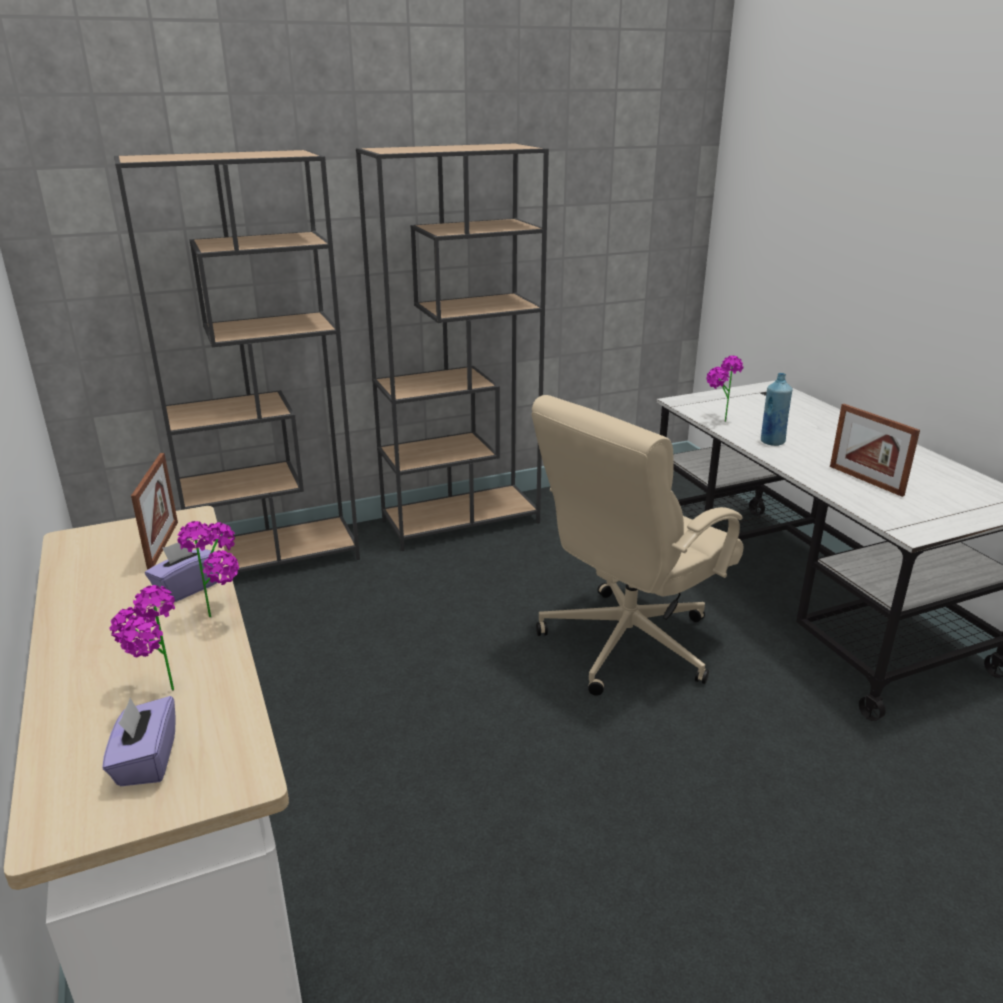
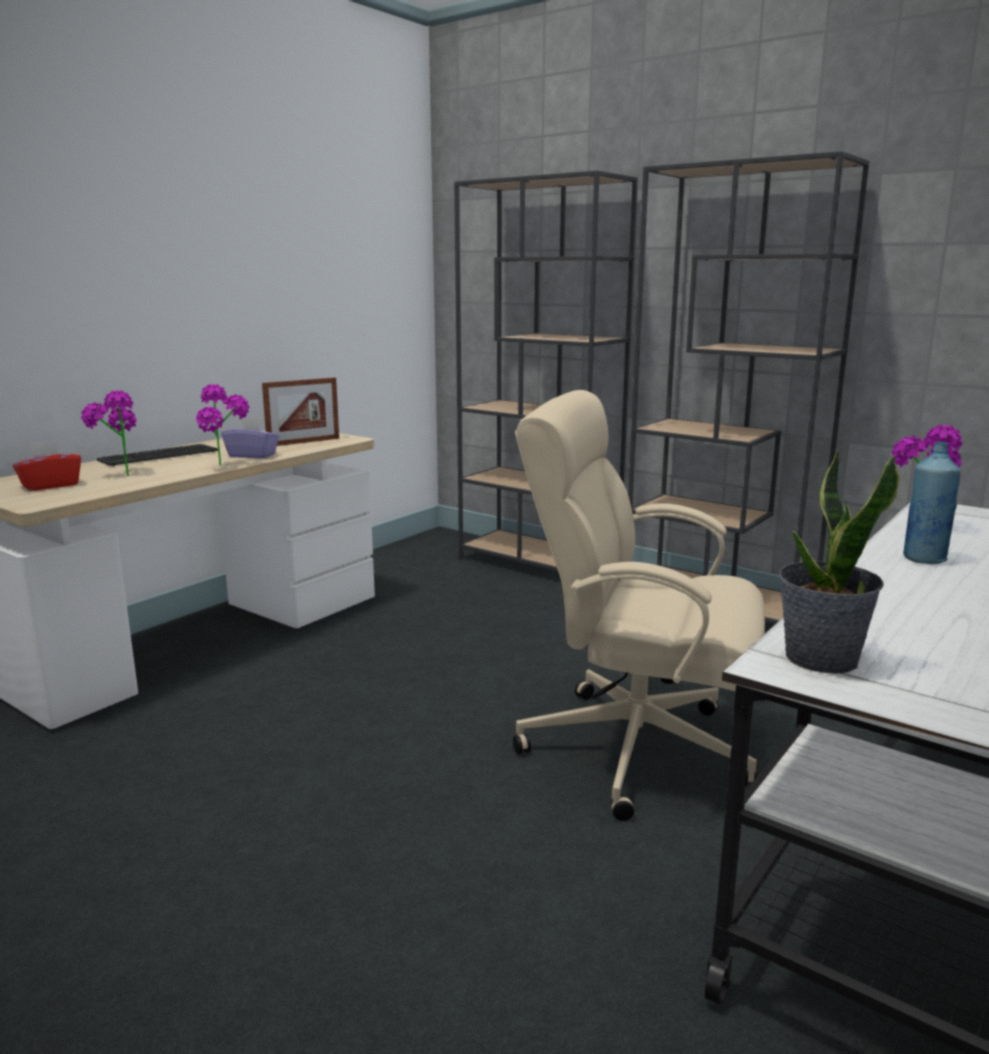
camera: 60 degrees right, 10 degrees down
purple tissue box [103,696,176,786] -> red tissue box [13,440,81,491]
picture frame [830,404,920,497] -> none
none -> keyboard [97,444,218,466]
none -> potted plant [779,449,900,674]

